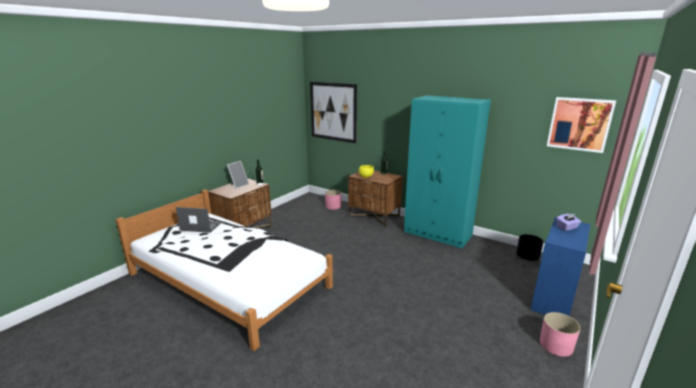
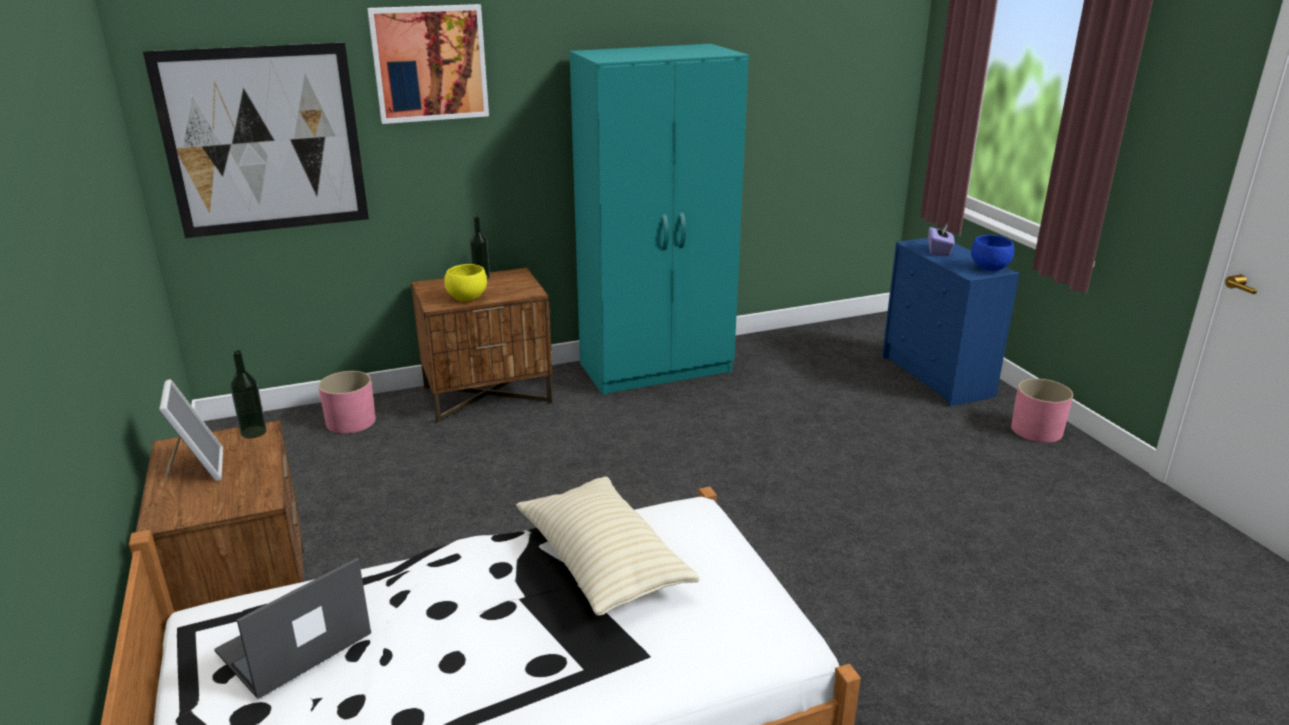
camera: 55 degrees left, 5 degrees up
black planter [516,234,544,261] -> none
picture [547,97,616,153] -> picture moved to [367,4,489,124]
none -> beige pillow [516,476,700,616]
none -> blue bowl [971,235,1014,271]

